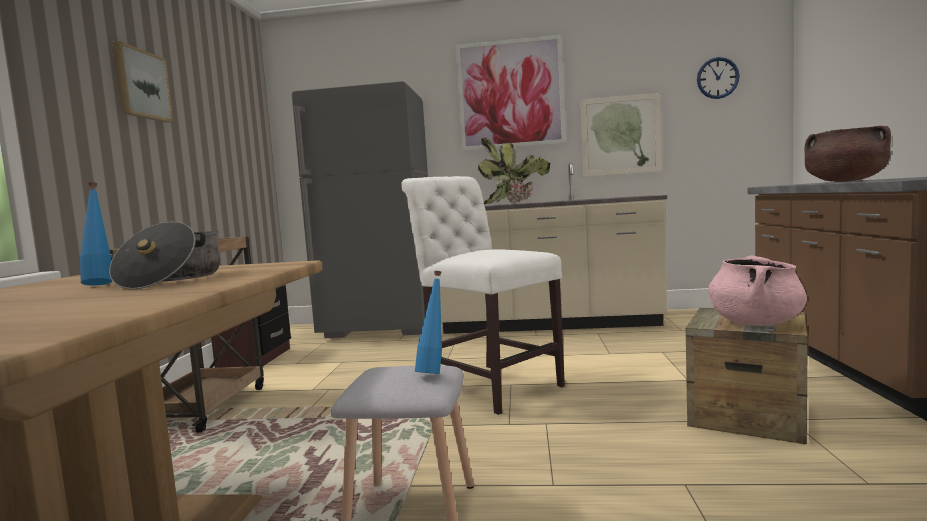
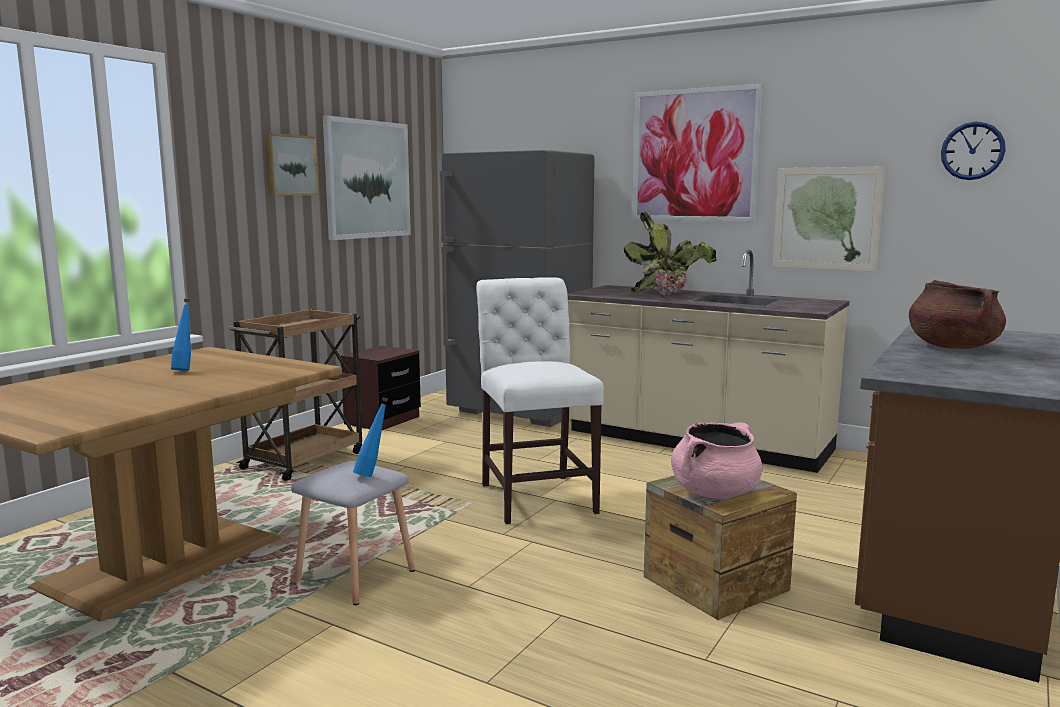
camera: 25 degrees right, 5 degrees up
cooking pot [109,222,220,289] -> none
none -> picture [323,116,411,240]

